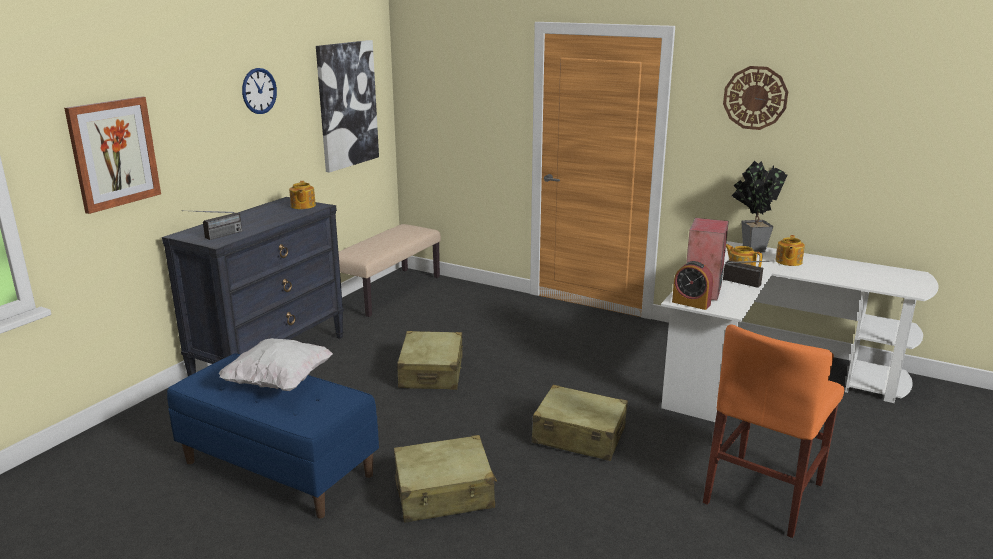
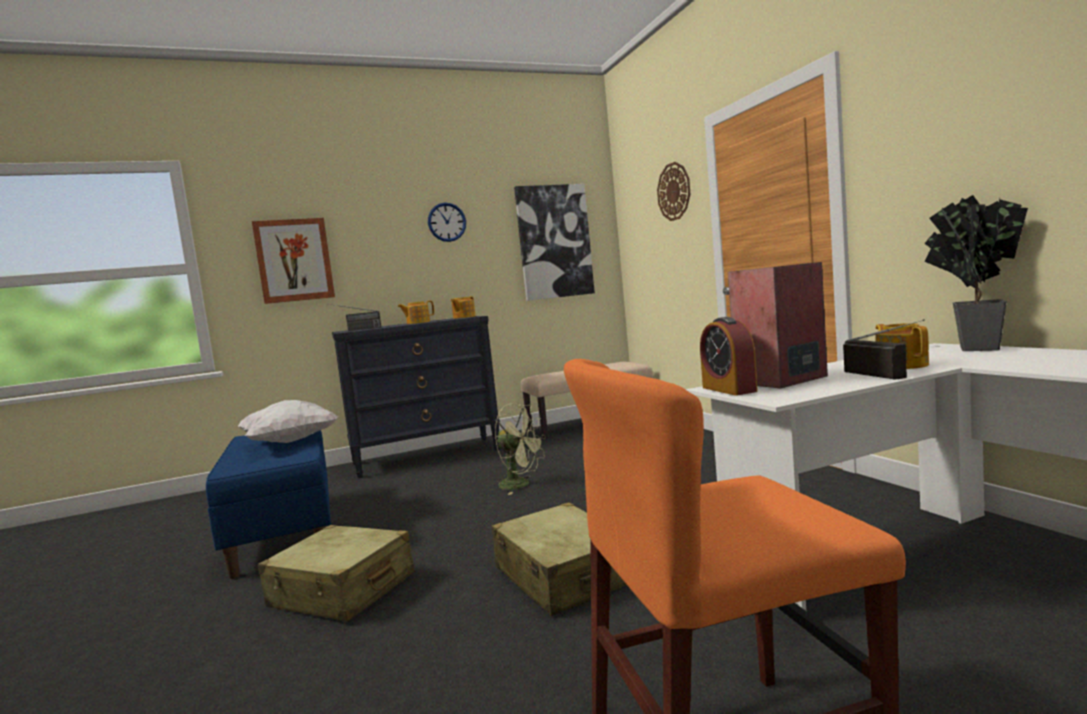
camera: 40 degrees right, 15 degrees down
beige suitcase [397,331,463,390] -> green fan [495,403,546,495]
wall clock [723,66,788,130] -> wall clock moved to [657,162,690,221]
teapot [776,235,805,266] -> teapot moved to [398,301,434,324]

